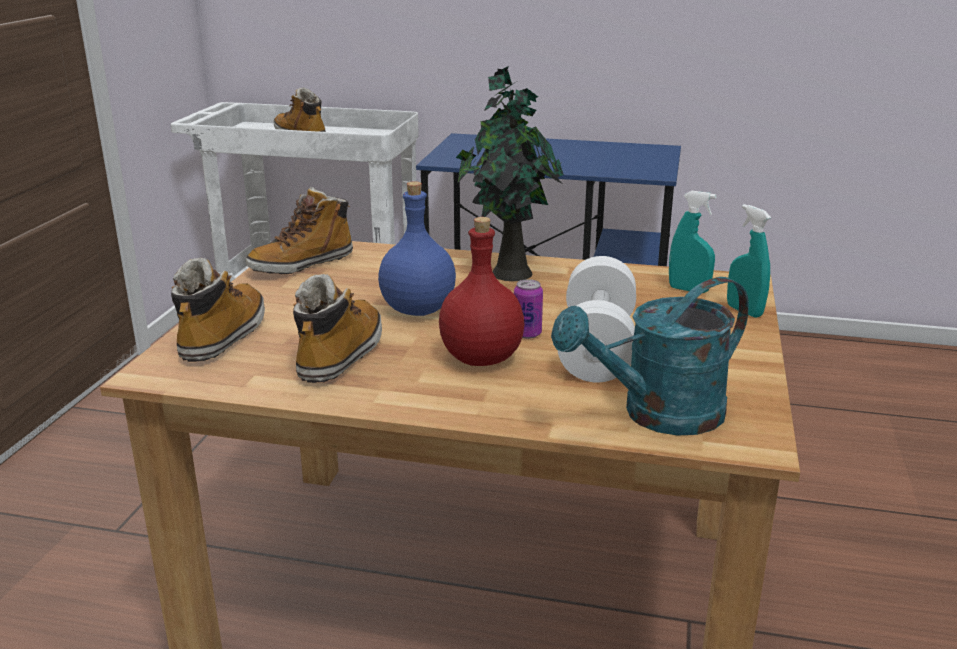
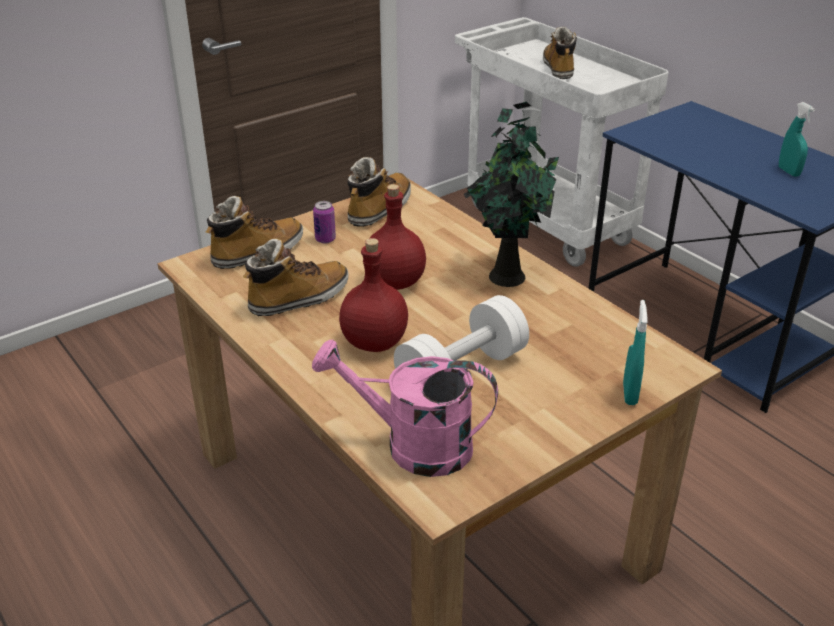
camera: 40 degrees right, 10 degrees up
boot [245,187,353,274] -> boot turned 120 degrees clockwise [347,157,411,227]
blue bottle [378,181,456,316] -> red bottle [365,184,426,290]
can [514,279,543,339] -> can moved to [313,201,336,244]
turquoise watering can [551,277,749,436] -> pink watering can [312,339,498,477]
turquoise spray bottle [669,191,717,293] -> turquoise spray bottle moved to [779,102,815,177]

